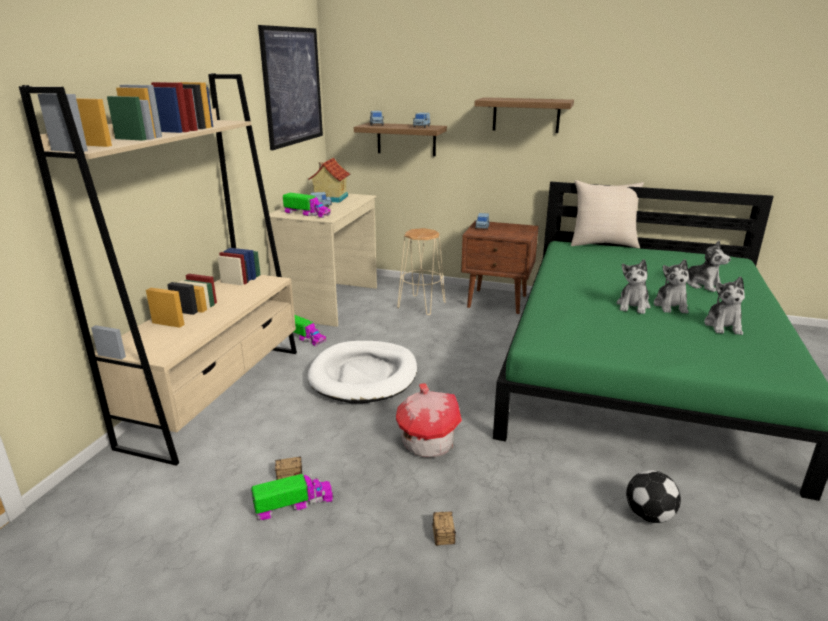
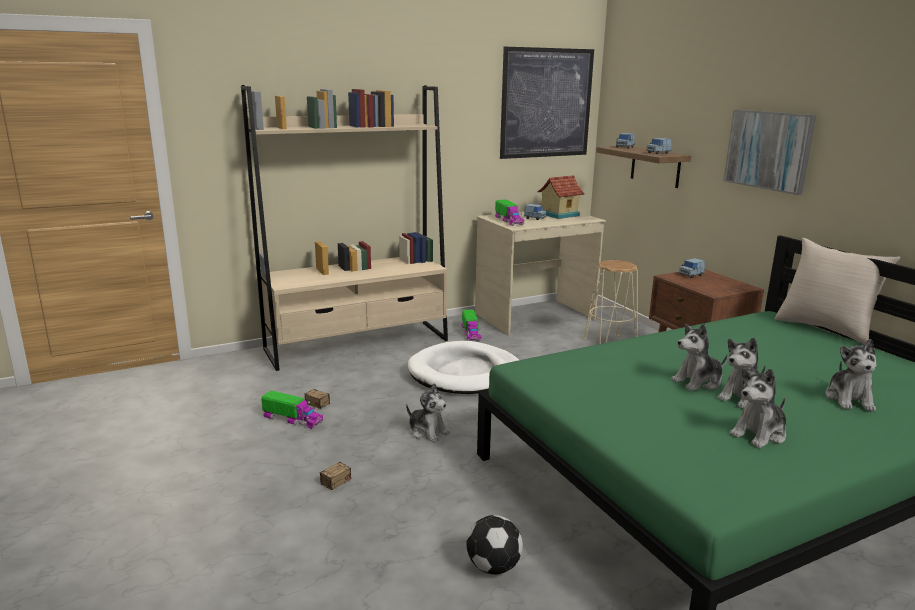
camera: 45 degrees right, 5 degrees down
toy house [396,384,462,458] -> plush toy [406,383,450,442]
shelf [474,97,574,133] -> picture [723,110,816,195]

